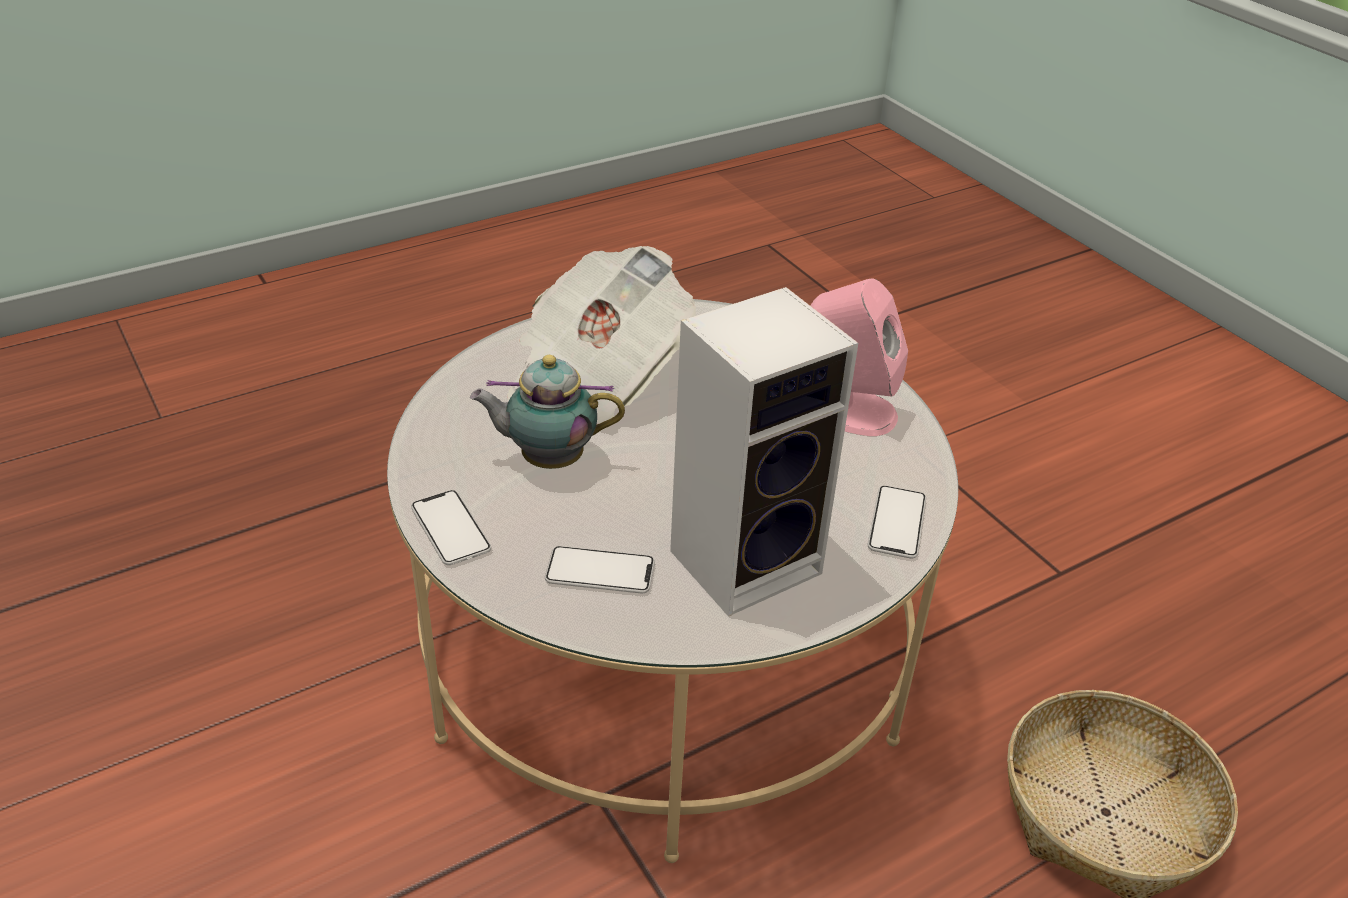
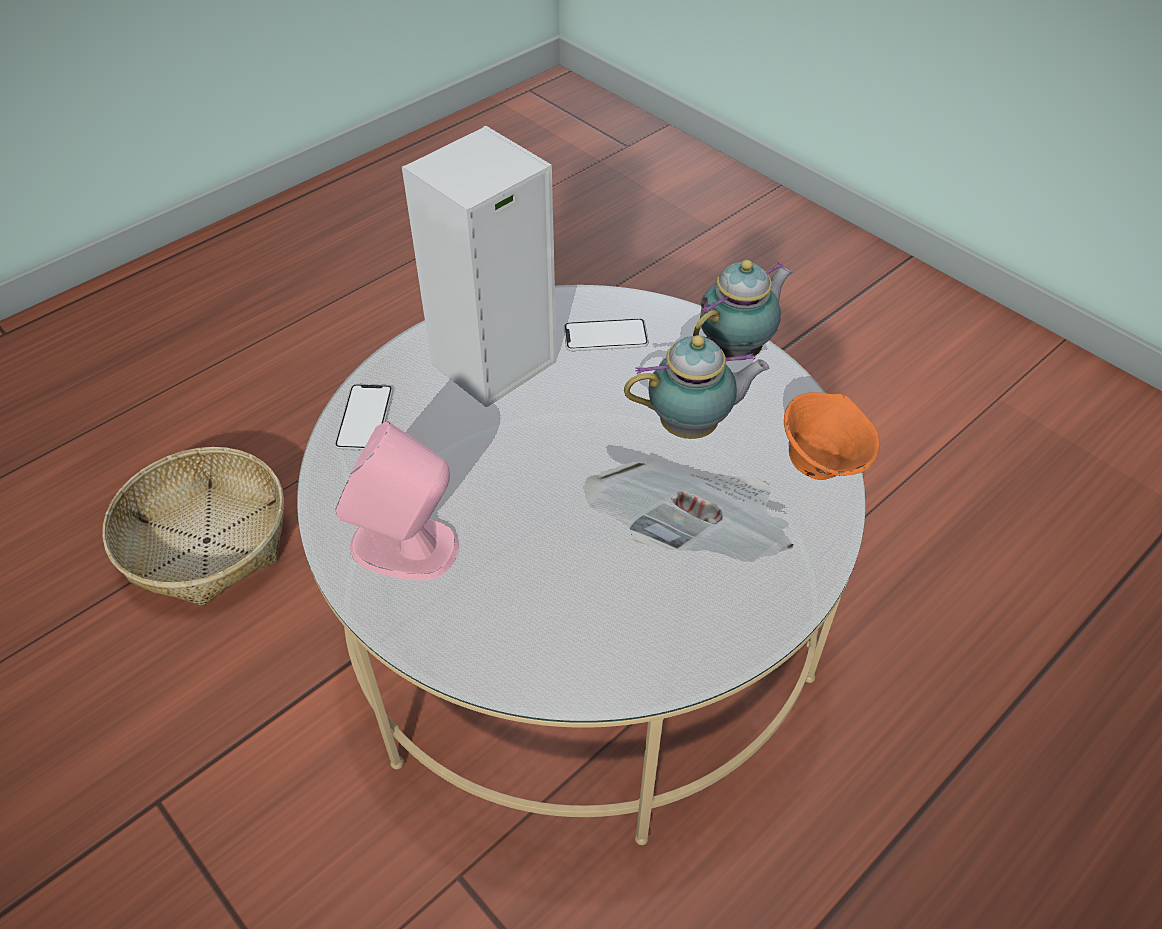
camera: 170 degrees right, 10 degrees up
phone [411,490,491,565] -> teapot [693,260,792,360]
none -> orange bowl [784,392,880,480]

